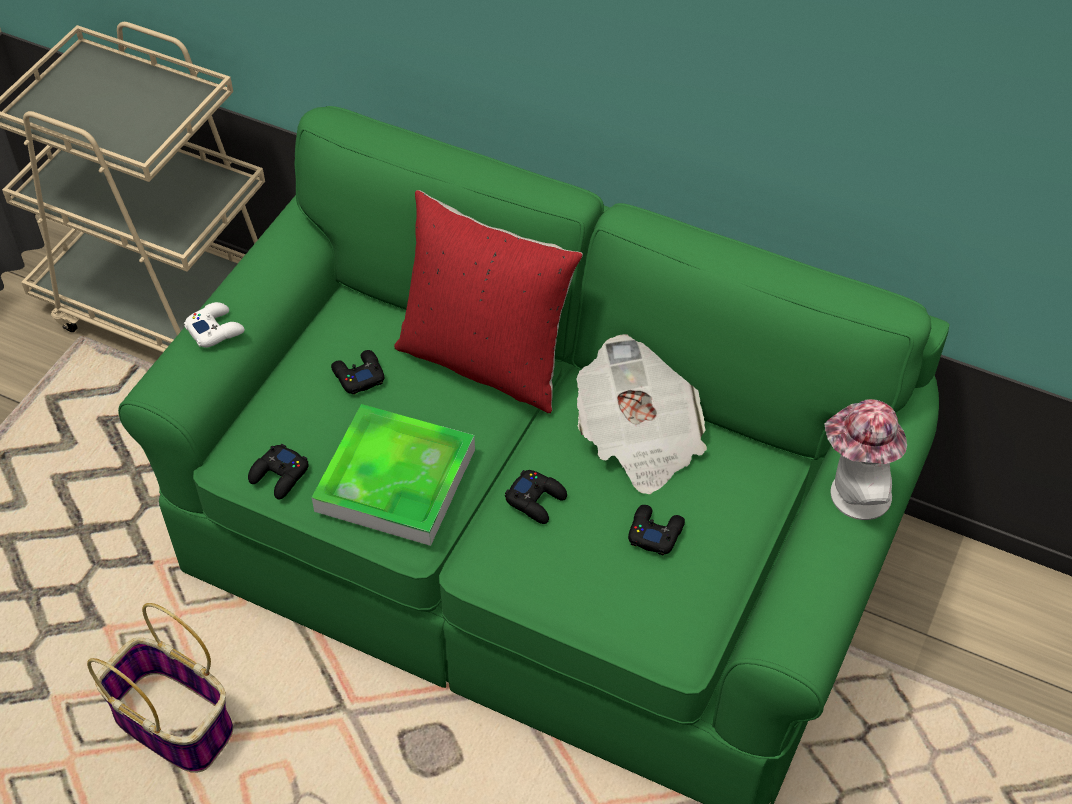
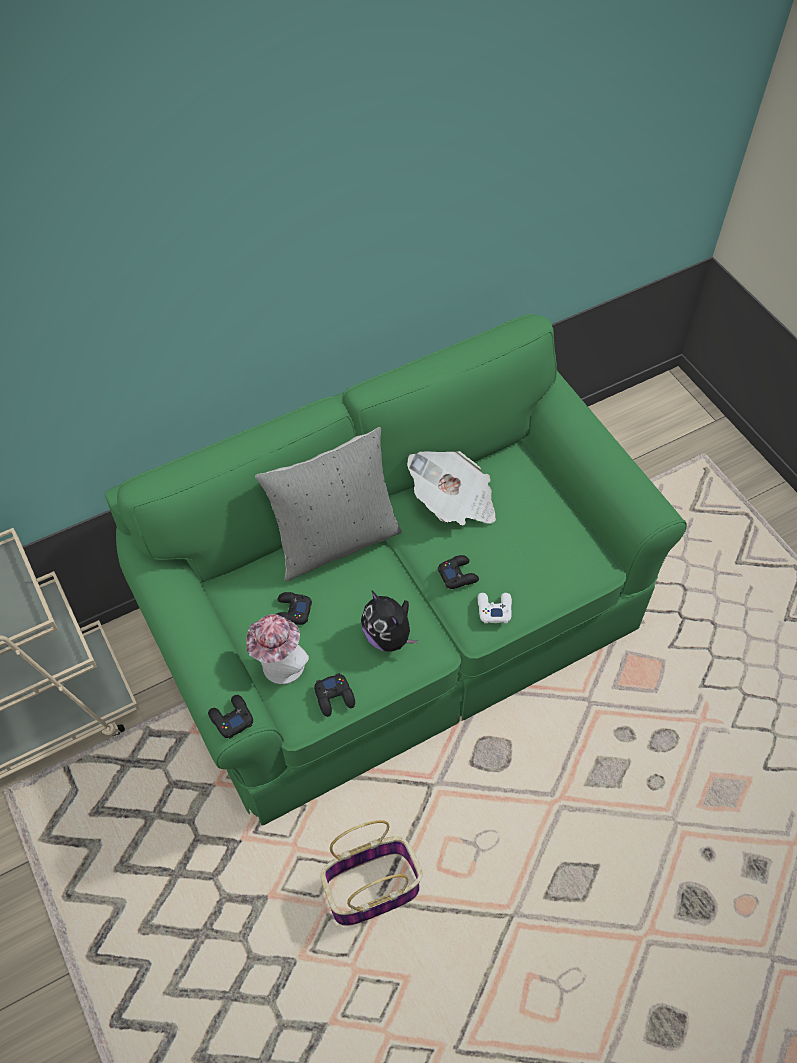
camera: 55 degrees left, 5 degrees up
white game controller [184,302,245,348] -> white game controller moved to [478,593,512,623]
tray [312,404,475,546] -> plush toy [361,590,418,652]
red pillow [394,190,583,413] -> grey pillow [255,427,402,581]
black game controller [628,505,685,556] -> black game controller moved to [208,695,253,739]
hat [824,399,907,520] -> hat moved to [246,614,309,684]

